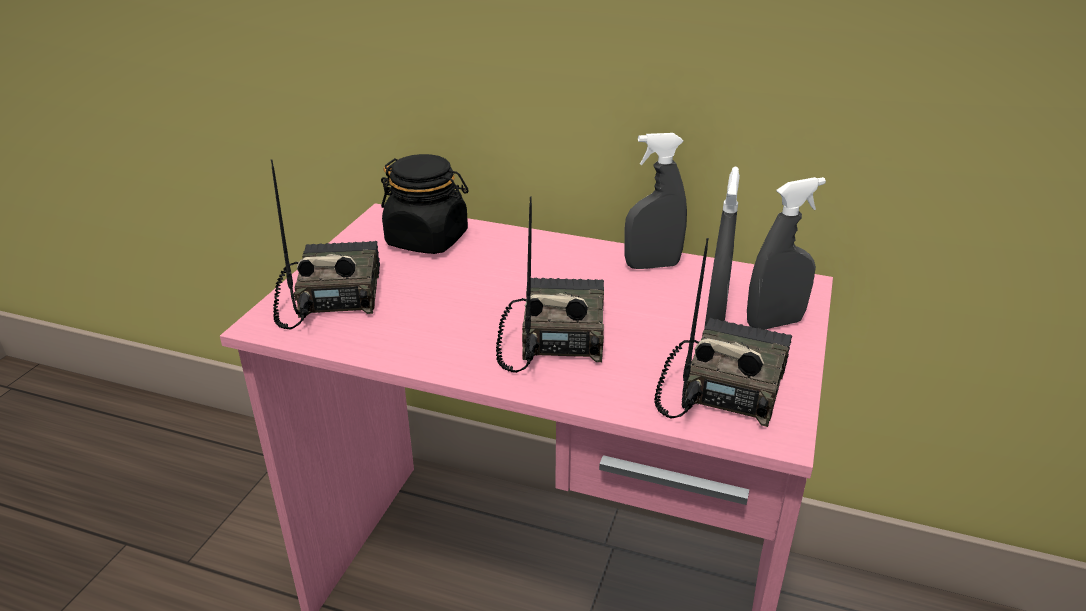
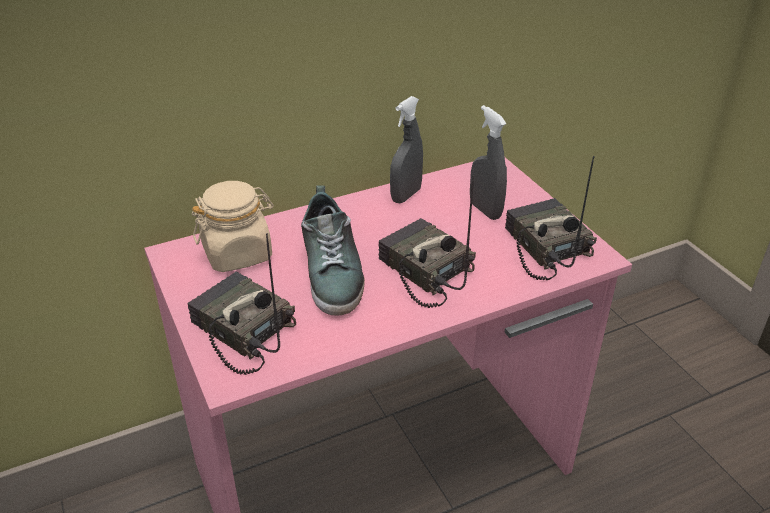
camera: 45 degrees left, 5 degrees up
black jar [381,154,469,254] -> beige jar [192,181,274,272]
grey spray bottle [747,177,826,330] -> none
none -> shoe [301,185,365,316]

